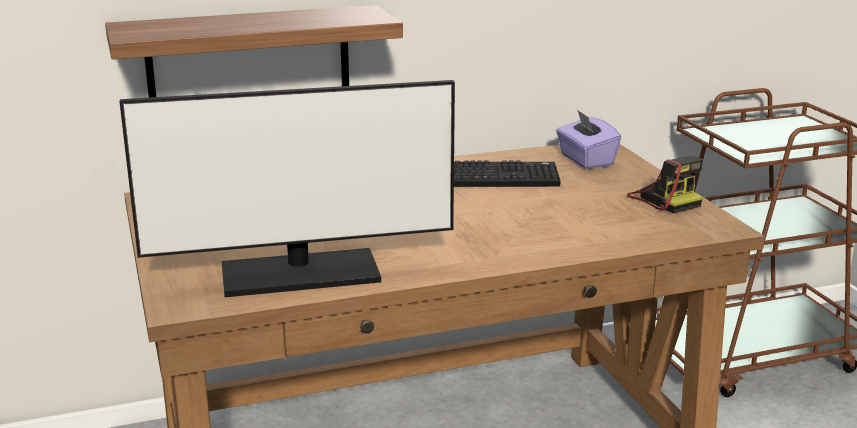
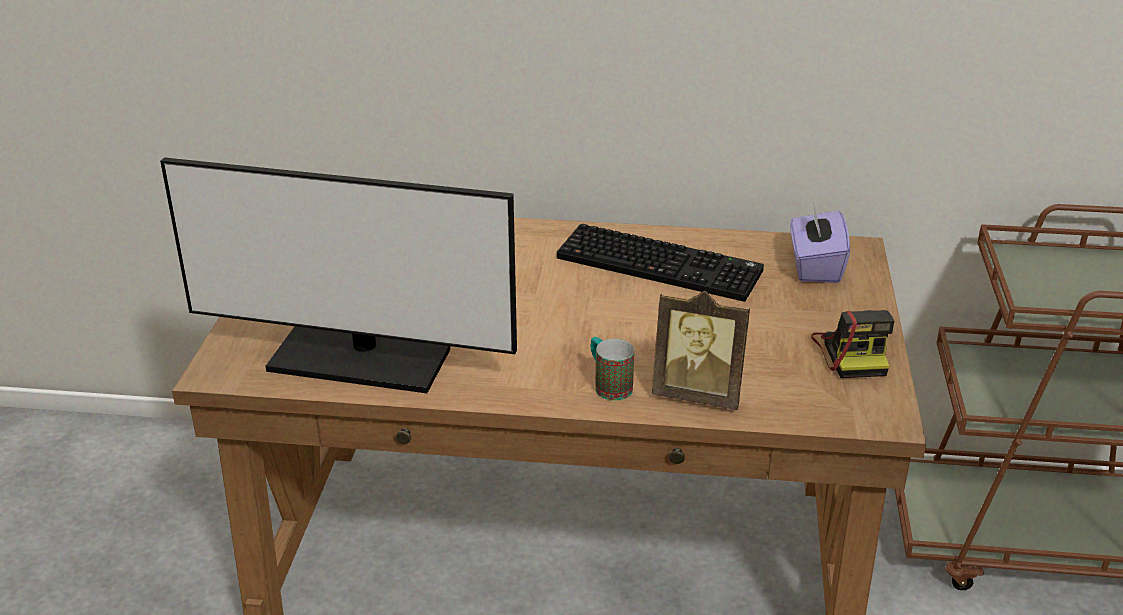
camera: 25 degrees right, 10 degrees up
shelf [105,5,403,98] -> none
none -> mug [591,337,634,401]
none -> picture frame [652,291,750,410]

